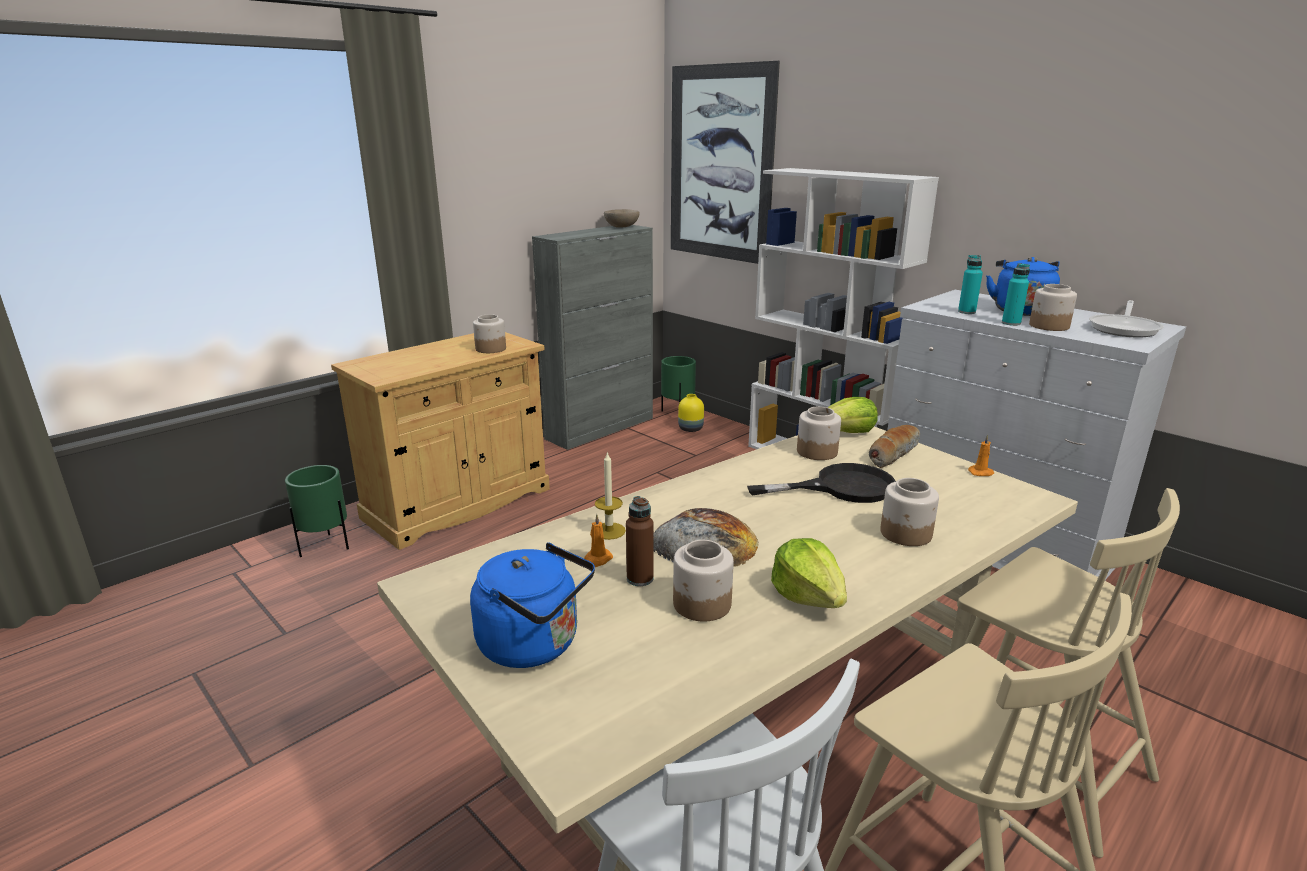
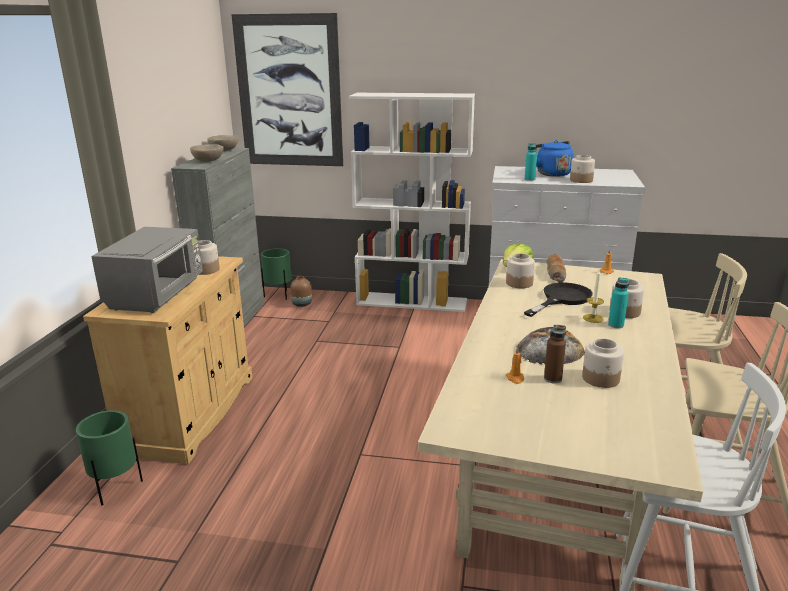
camera: 35 degrees left, 0 degrees up
blue kettle [470,543,595,668] -> none
candle [595,451,626,540] -> candle moved to [583,270,604,323]
yellow vase [678,394,704,432] -> brown vase [290,276,312,307]
lettuce [771,538,847,608] -> none
turquoise bottle [1002,263,1030,326] -> turquoise bottle moved to [608,277,629,328]
frying pan [1089,300,1164,338] -> none
none -> grey microwave [91,227,203,313]
none -> beige bowl [190,144,224,162]

